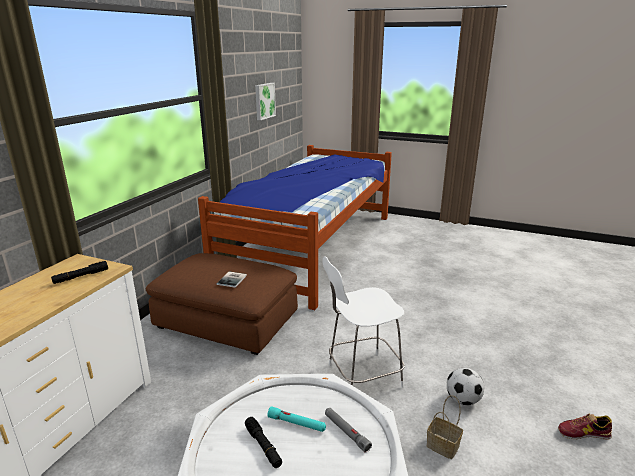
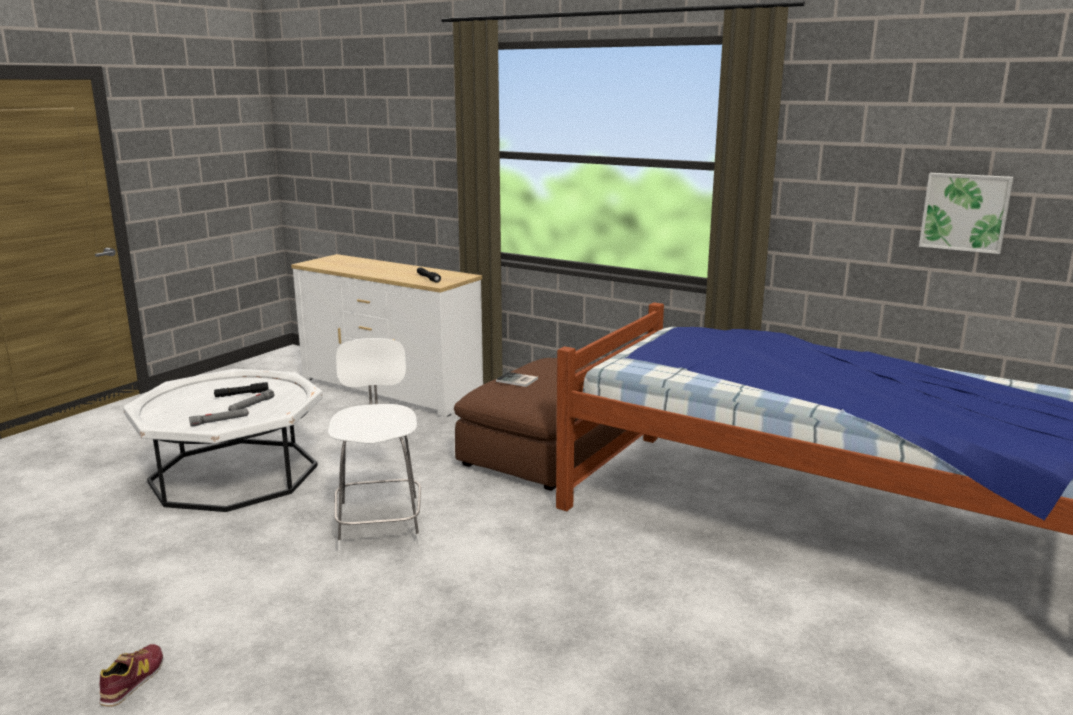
camera: 100 degrees right, 5 degrees down
turquoise flashlight [267,406,326,432] -> grey flashlight [228,389,274,411]
basket [427,395,463,459] -> none
football [447,368,484,405] -> none

